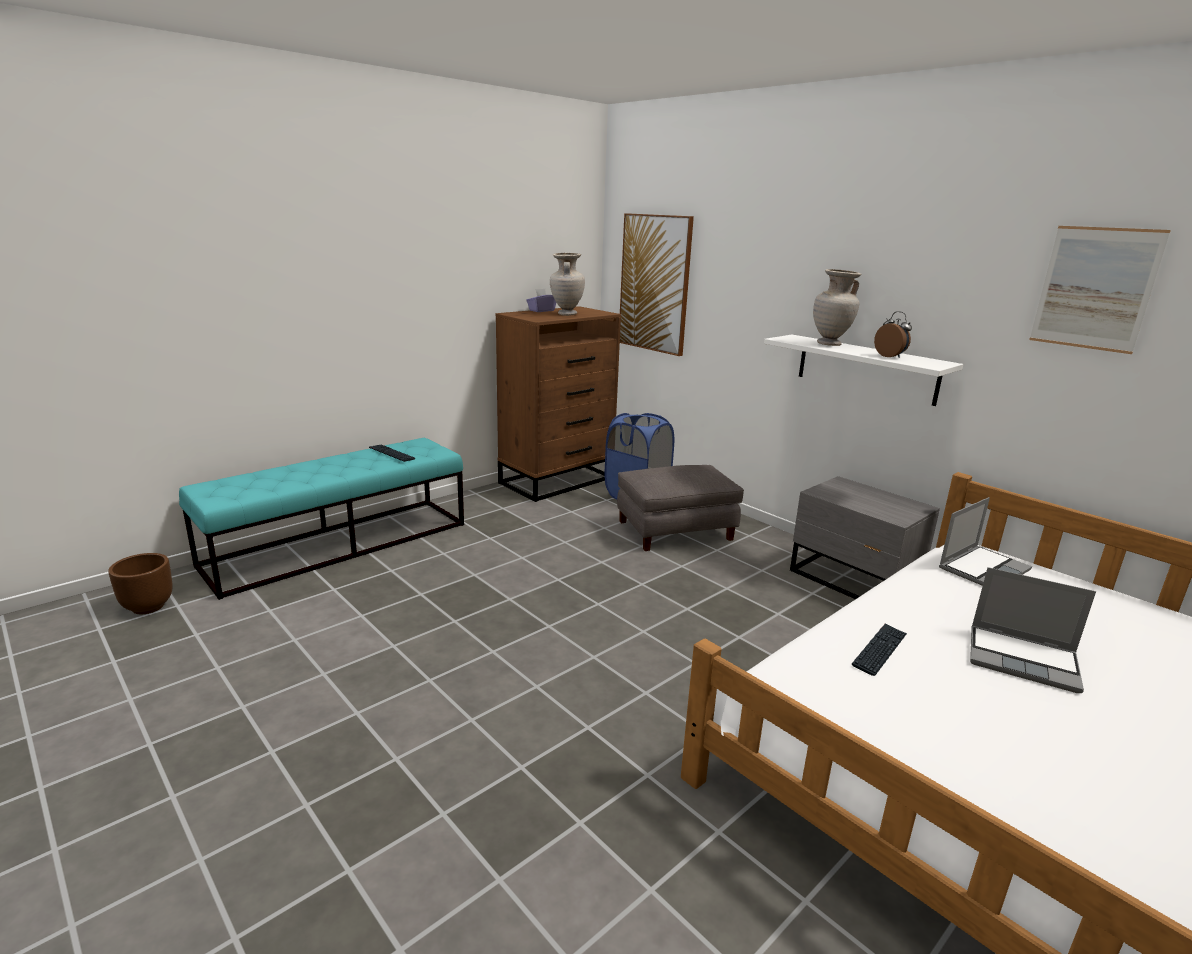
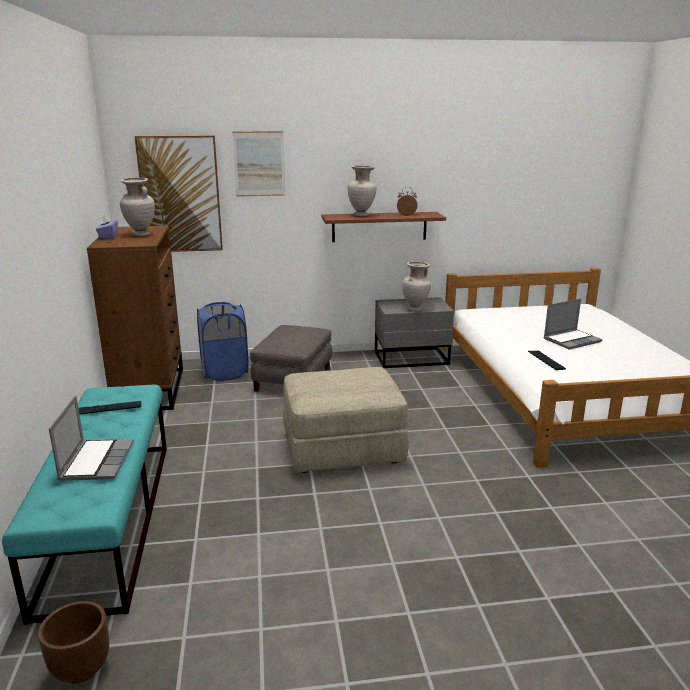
camera: 55 degrees left, 0 degrees up
white shelf [764,335,963,406] -> brown shelf [322,212,446,242]
laptop [939,497,1032,586] -> laptop moved to [49,395,134,481]
picture [1029,226,1171,354] -> picture moved to [232,131,285,197]
none -> beige ottoman [283,367,409,473]
none -> beige vase [402,261,431,311]

